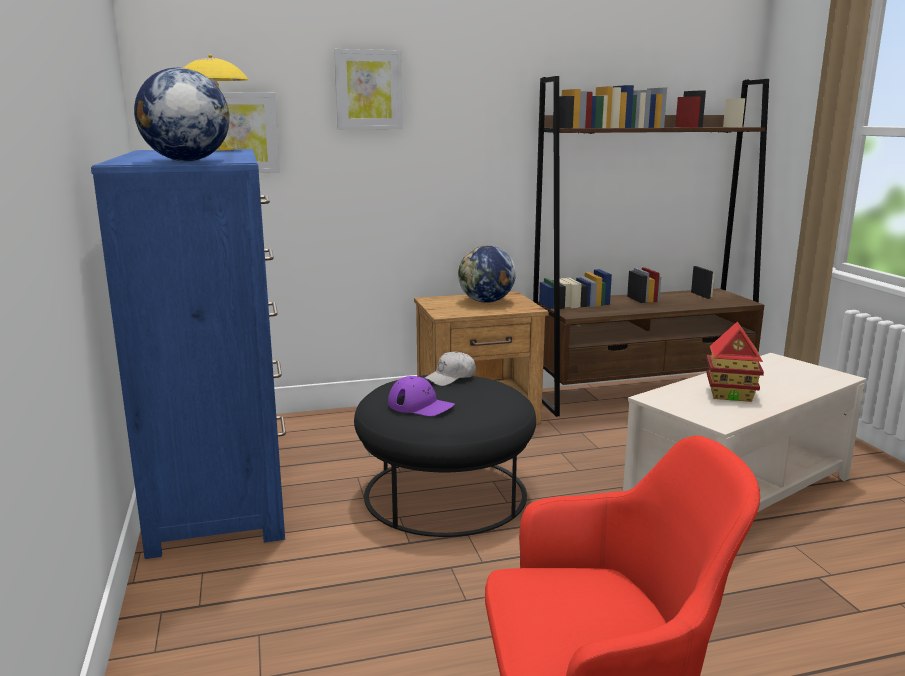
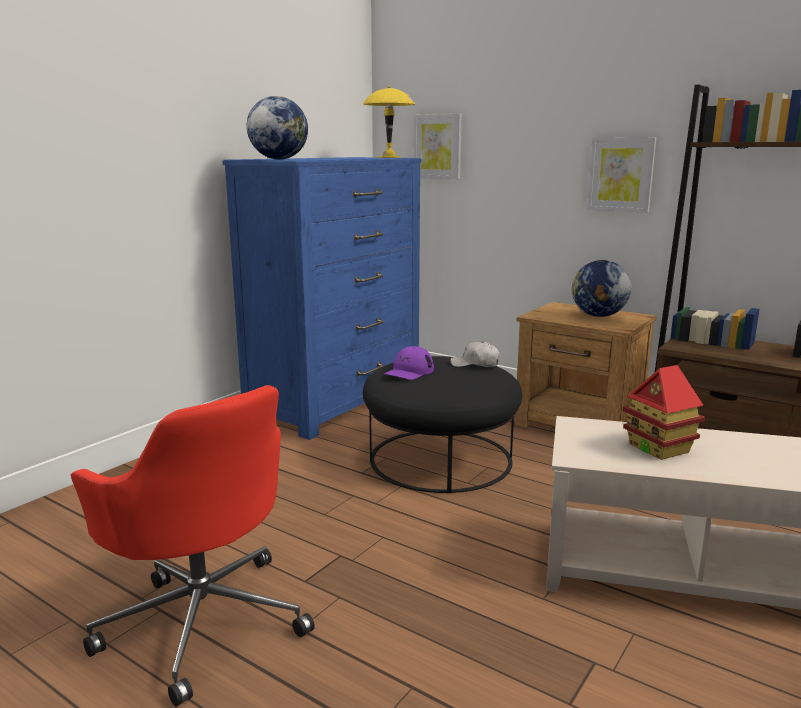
camera: 50 degrees right, 0 degrees up
picture [334,49,403,130] -> picture moved to [587,137,657,213]
purple cap [388,376,455,416] -> purple cap turned 45 degrees clockwise [384,346,434,380]

